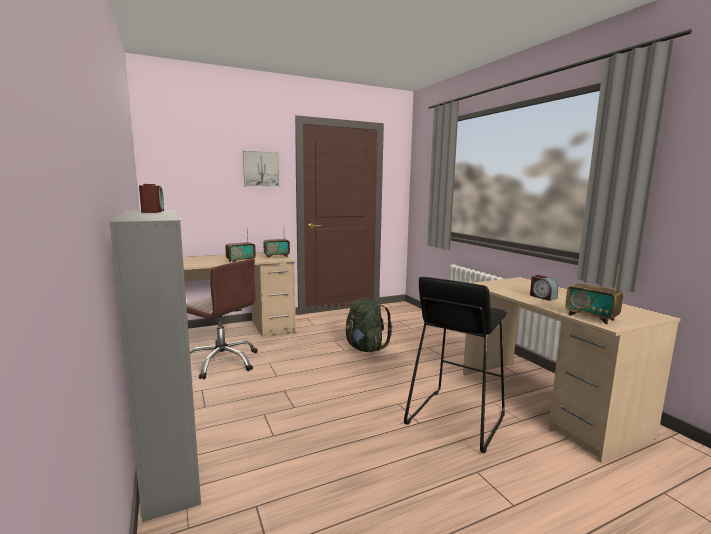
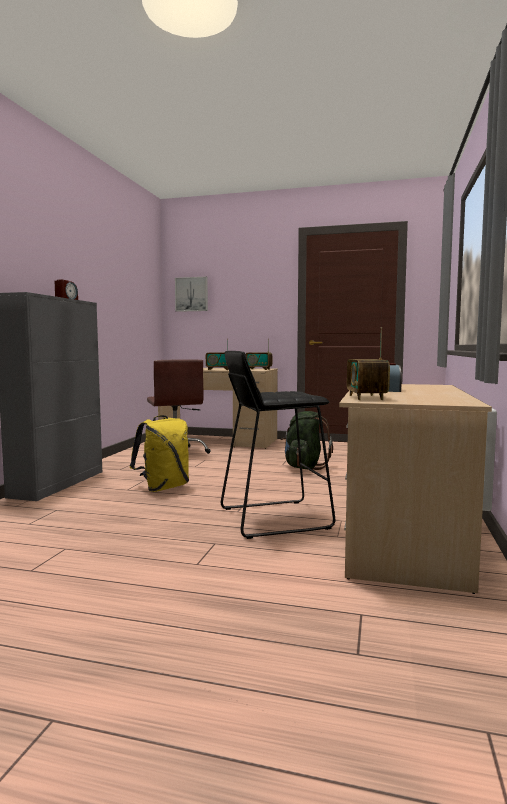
camera: 40 degrees right, 5 degrees down
picture [243,150,280,187] -> picture moved to [175,277,208,312]
none -> yellow backpack [130,415,189,492]

